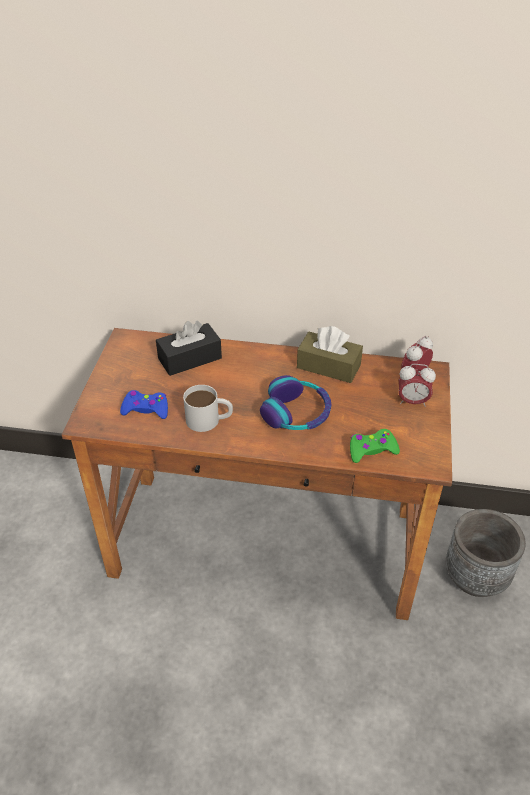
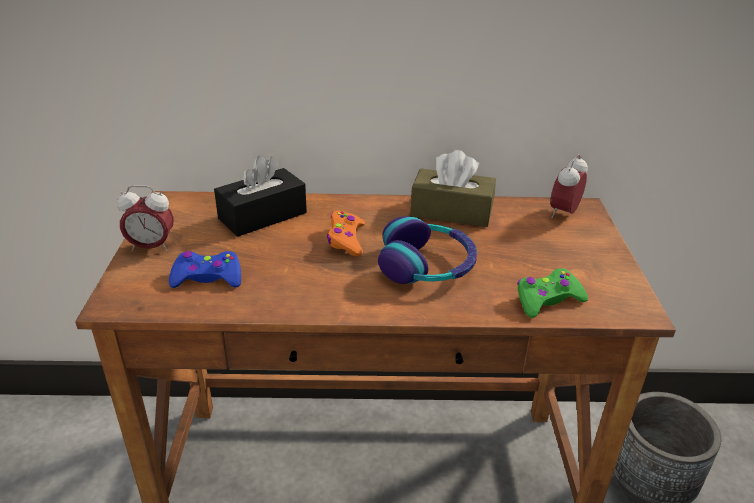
camera: 10 degrees left, 10 degrees down
white mug [183,385,233,432] -> none
alarm clock [399,364,436,407] -> alarm clock moved to [117,185,174,252]
none -> orange game controller [327,211,365,256]

